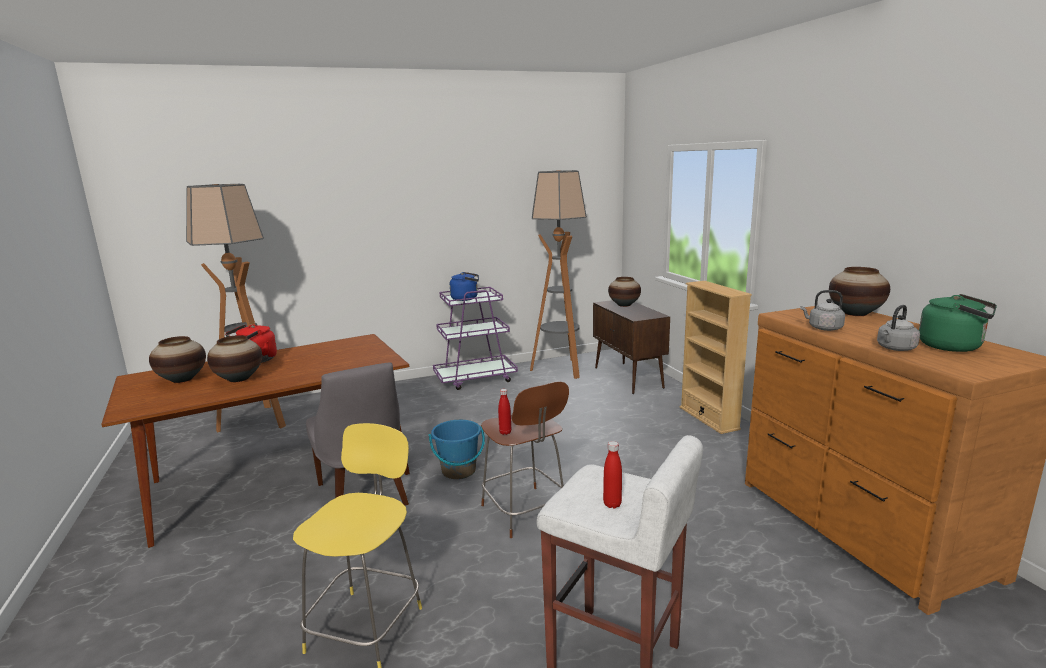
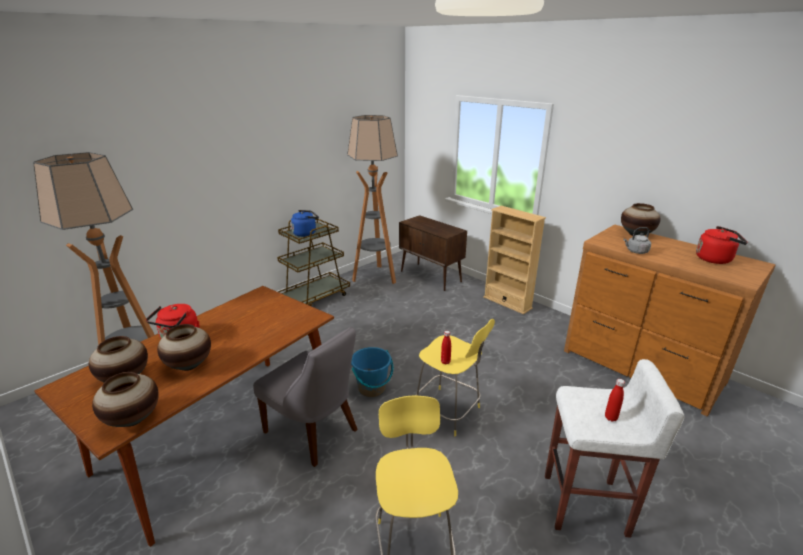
camera: 25 degrees left, 10 degrees up
purple cart [433,287,518,390] -> brown cart [277,219,350,306]
brown stool [481,381,569,538] -> yellow stool [415,319,495,436]
vase [608,277,641,307] -> vase moved to [92,372,159,427]
grey kettle [877,305,920,351] -> none
green kettle [919,294,997,352] -> red kettle [696,226,748,264]

